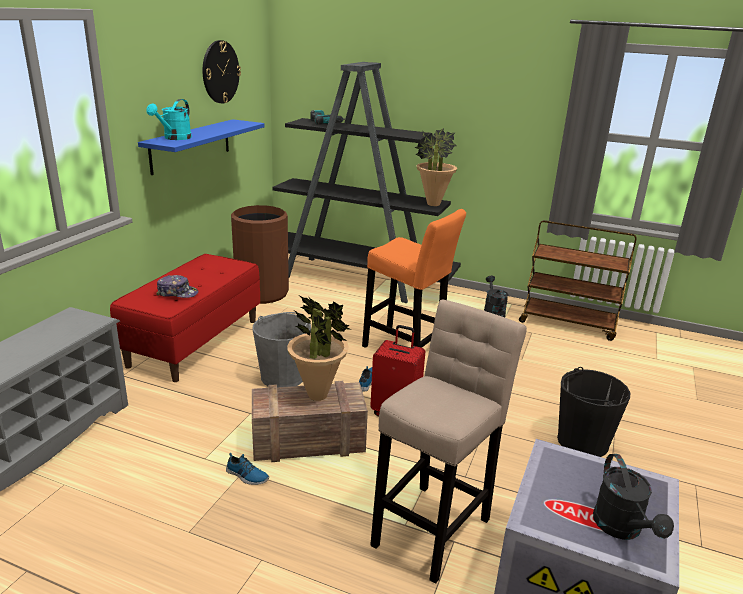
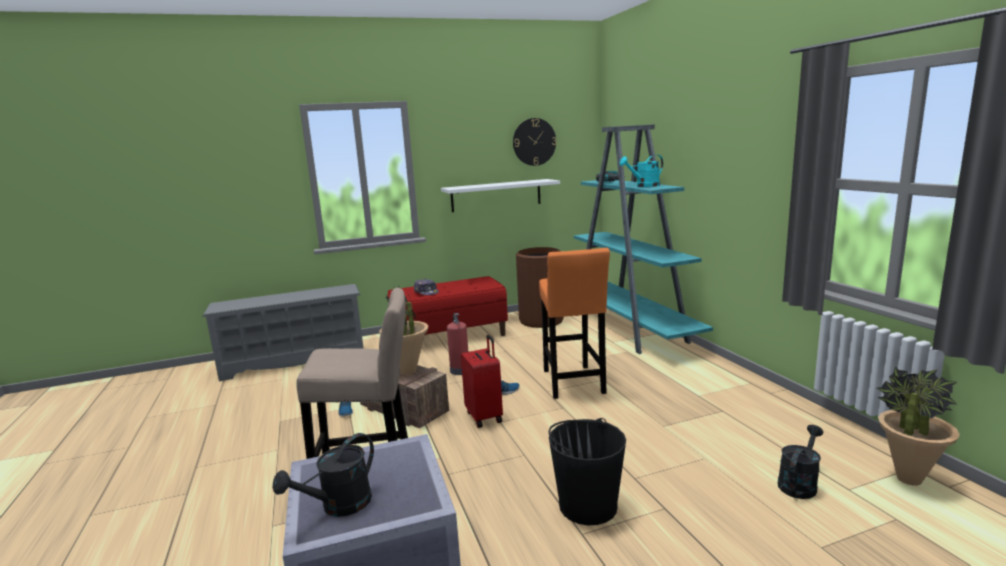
camera: 50 degrees right, 10 degrees down
blue shelf [138,119,265,175] -> white shelf [441,179,560,212]
turquoise watering can [146,99,192,140] -> turquoise watering can moved to [619,155,663,187]
grey bucket [253,312,311,387] -> fire extinguisher [447,313,468,375]
black bookcase [272,62,461,303] -> turquoise bookcase [574,124,713,354]
potted plant [414,128,457,206] -> potted plant moved to [876,366,960,486]
black watering can [484,276,509,317] -> black watering can moved to [778,425,824,499]
brown cart [519,220,636,341] -> none

